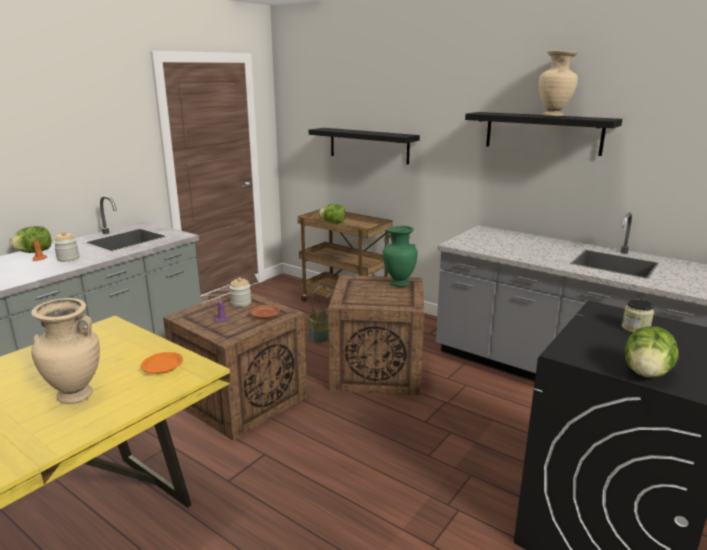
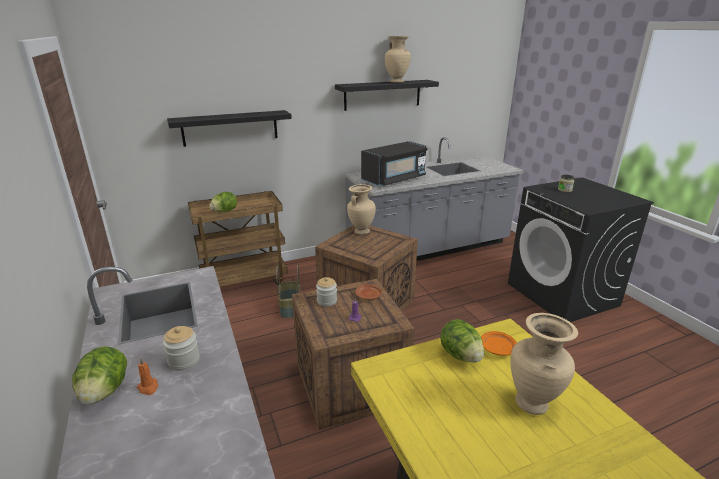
camera: 60 degrees left, 5 degrees up
green vase [383,226,418,287] -> beige vase [347,184,376,235]
lettuce [625,326,679,378] -> lettuce moved to [440,319,484,363]
none -> black microwave [361,141,427,186]

